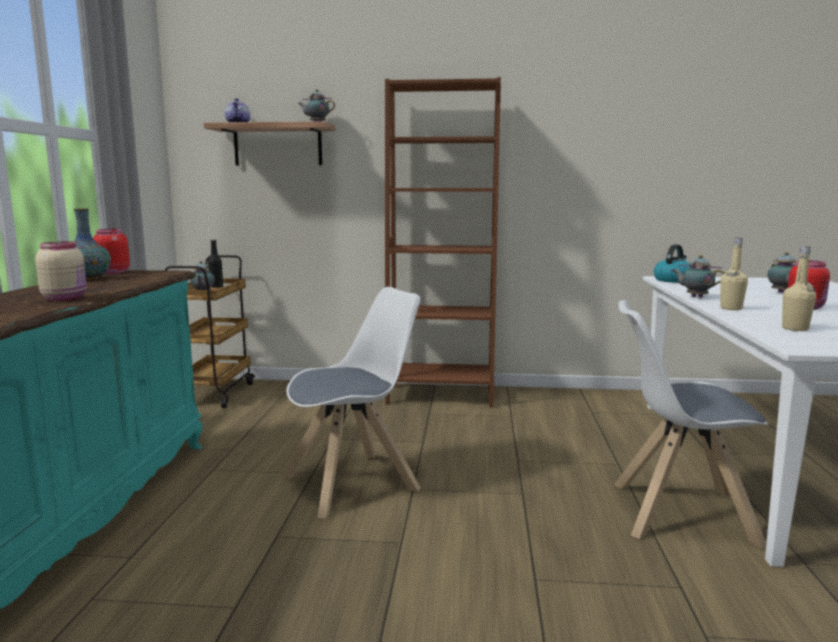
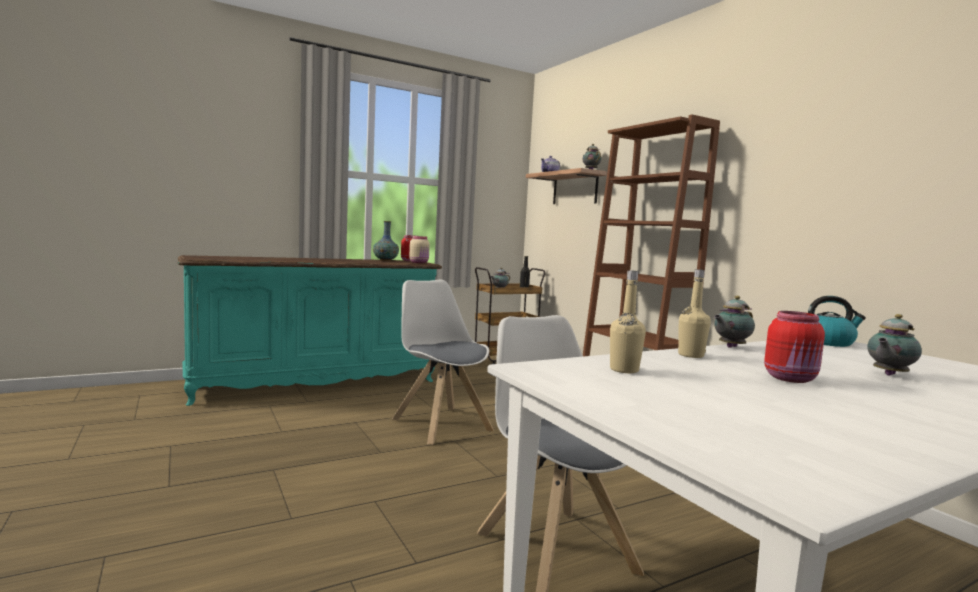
camera: 55 degrees right, 5 degrees down
beige jar [35,241,87,301] -> beige jar moved to [409,236,430,263]
chair [282,287,421,519] -> chair turned 150 degrees counterclockwise [392,279,494,445]
teapot [672,255,725,298] -> teapot turned 120 degrees counterclockwise [714,296,755,348]

